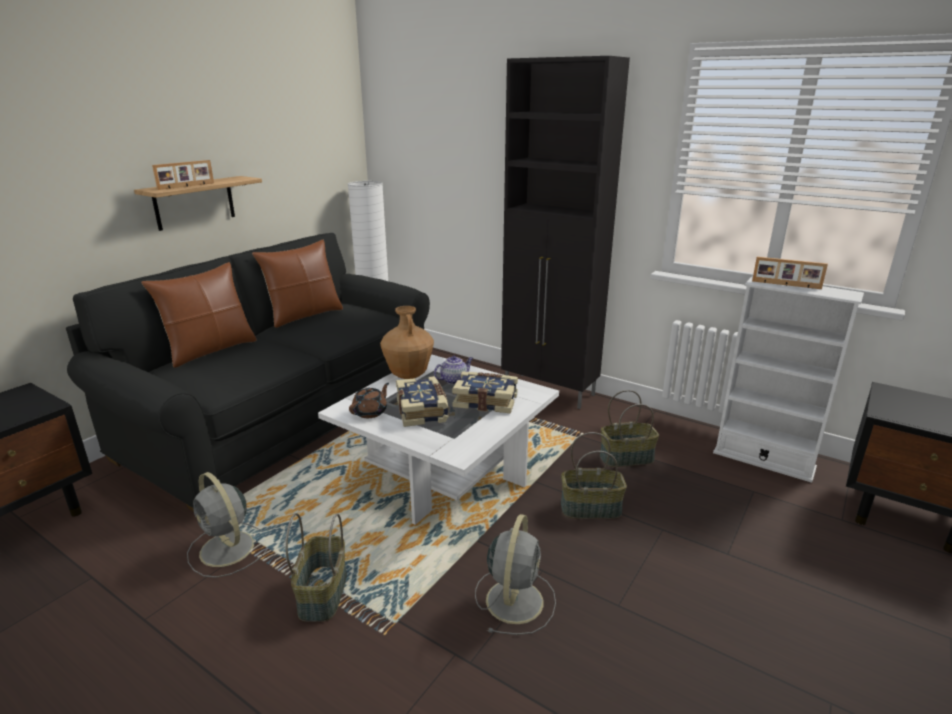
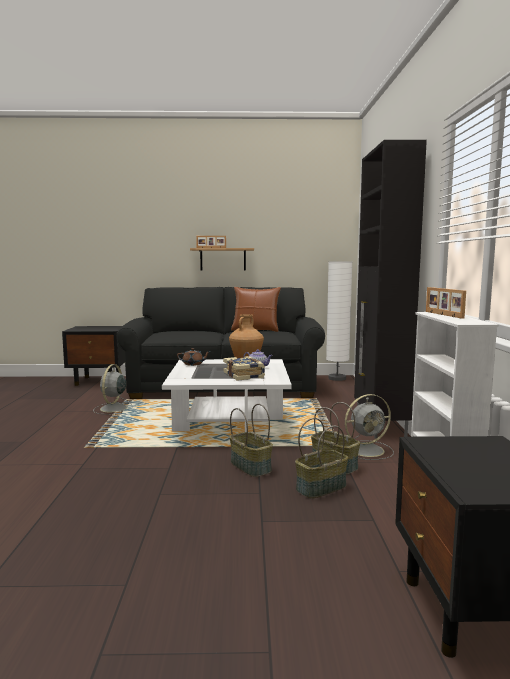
camera: 55 degrees right, 15 degrees down
brown pillow [141,262,257,368] -> none
basket [285,513,347,622] -> basket moved to [295,418,348,499]
book [396,376,448,427] -> none
grey fan [475,514,556,635] -> grey fan moved to [345,394,394,460]

